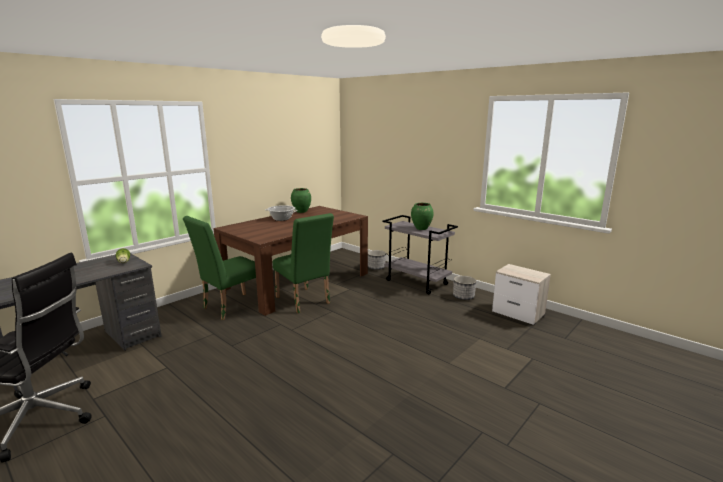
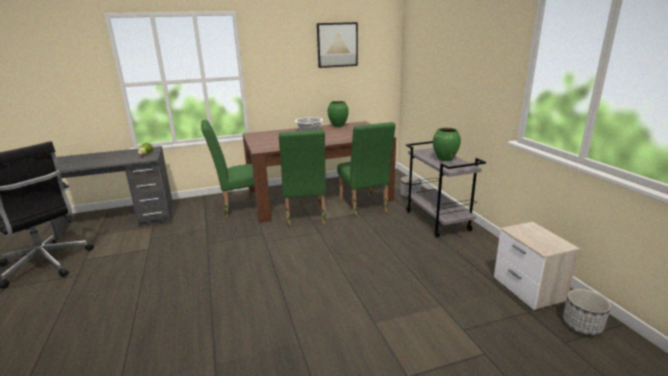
camera: 30 degrees right, 5 degrees up
planter [453,276,476,300] -> planter moved to [563,289,611,336]
none -> picture [317,22,358,68]
none -> green chair [337,122,396,218]

